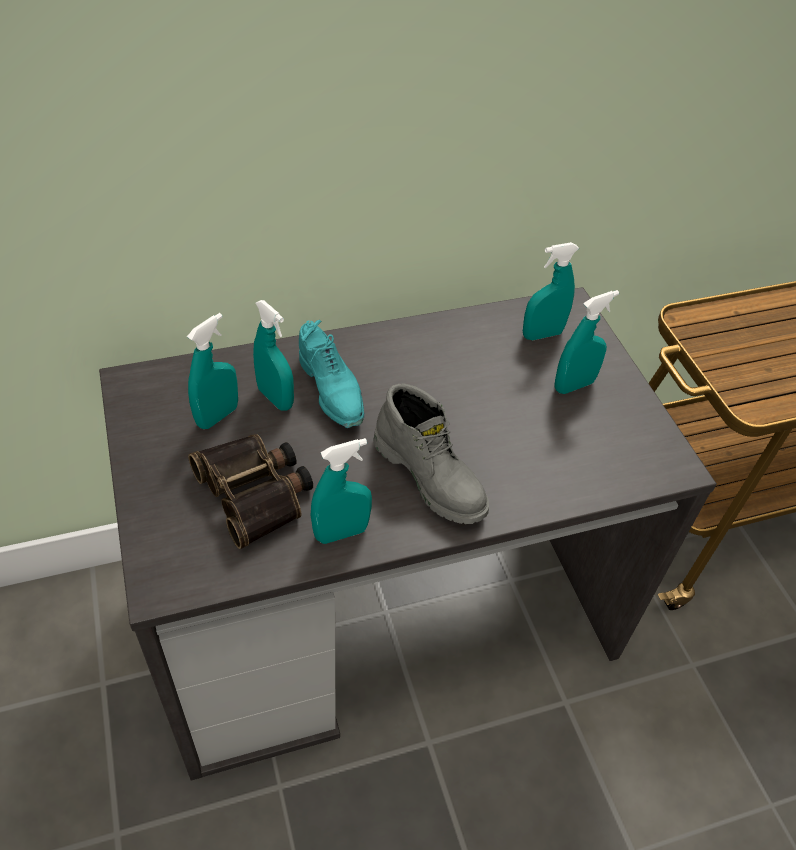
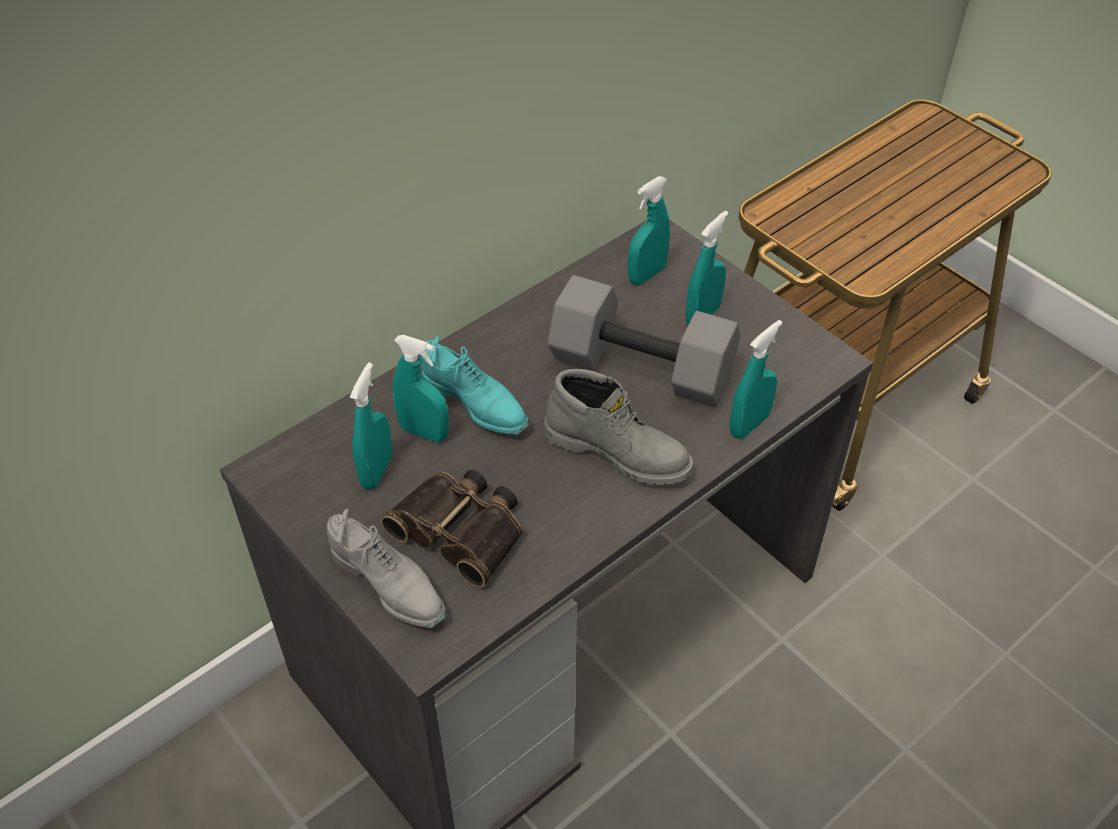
camera: 20 degrees left, 0 degrees up
turquoise spray bottle [311,438,372,544] -> turquoise spray bottle moved to [730,320,783,439]
none -> grey shoe [327,509,446,628]
none -> grey dumbbell [547,275,740,408]

